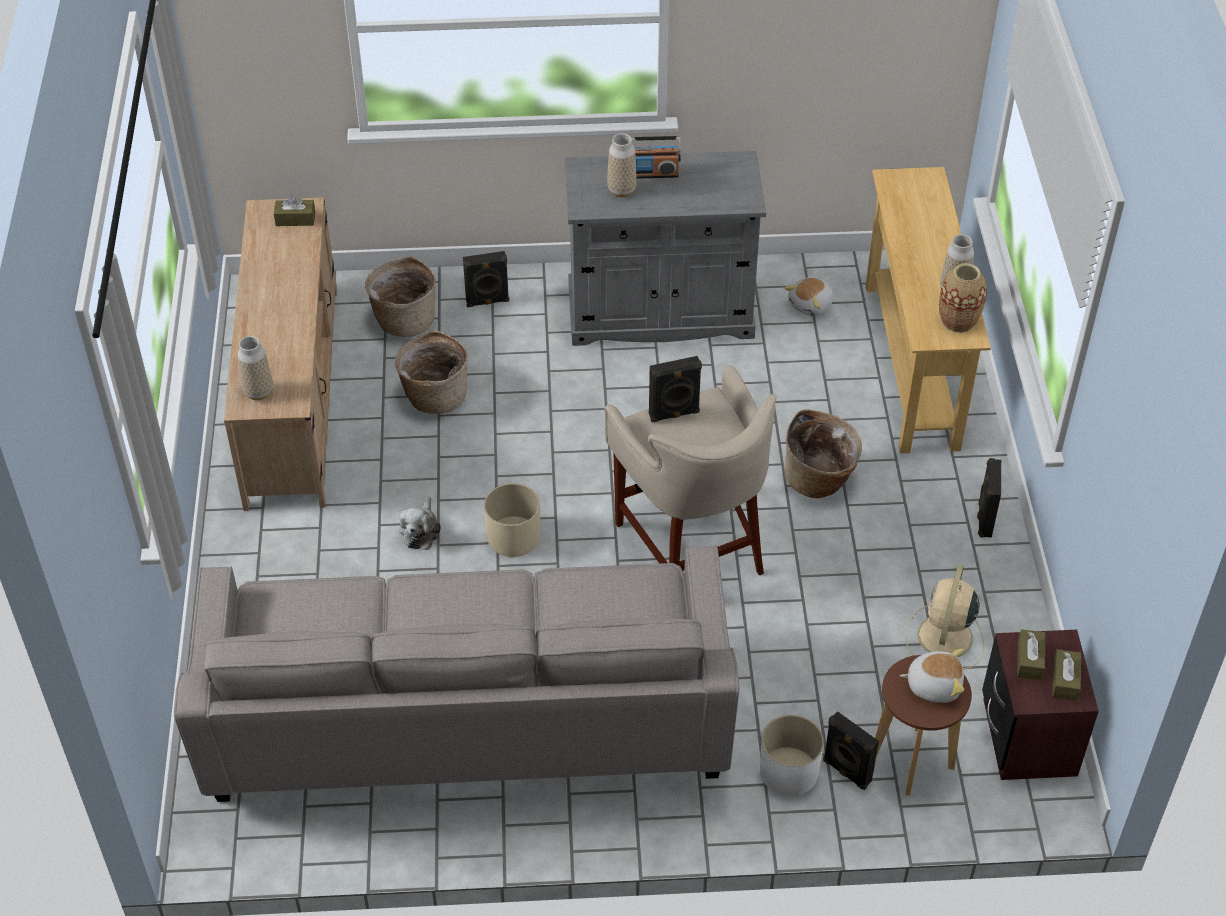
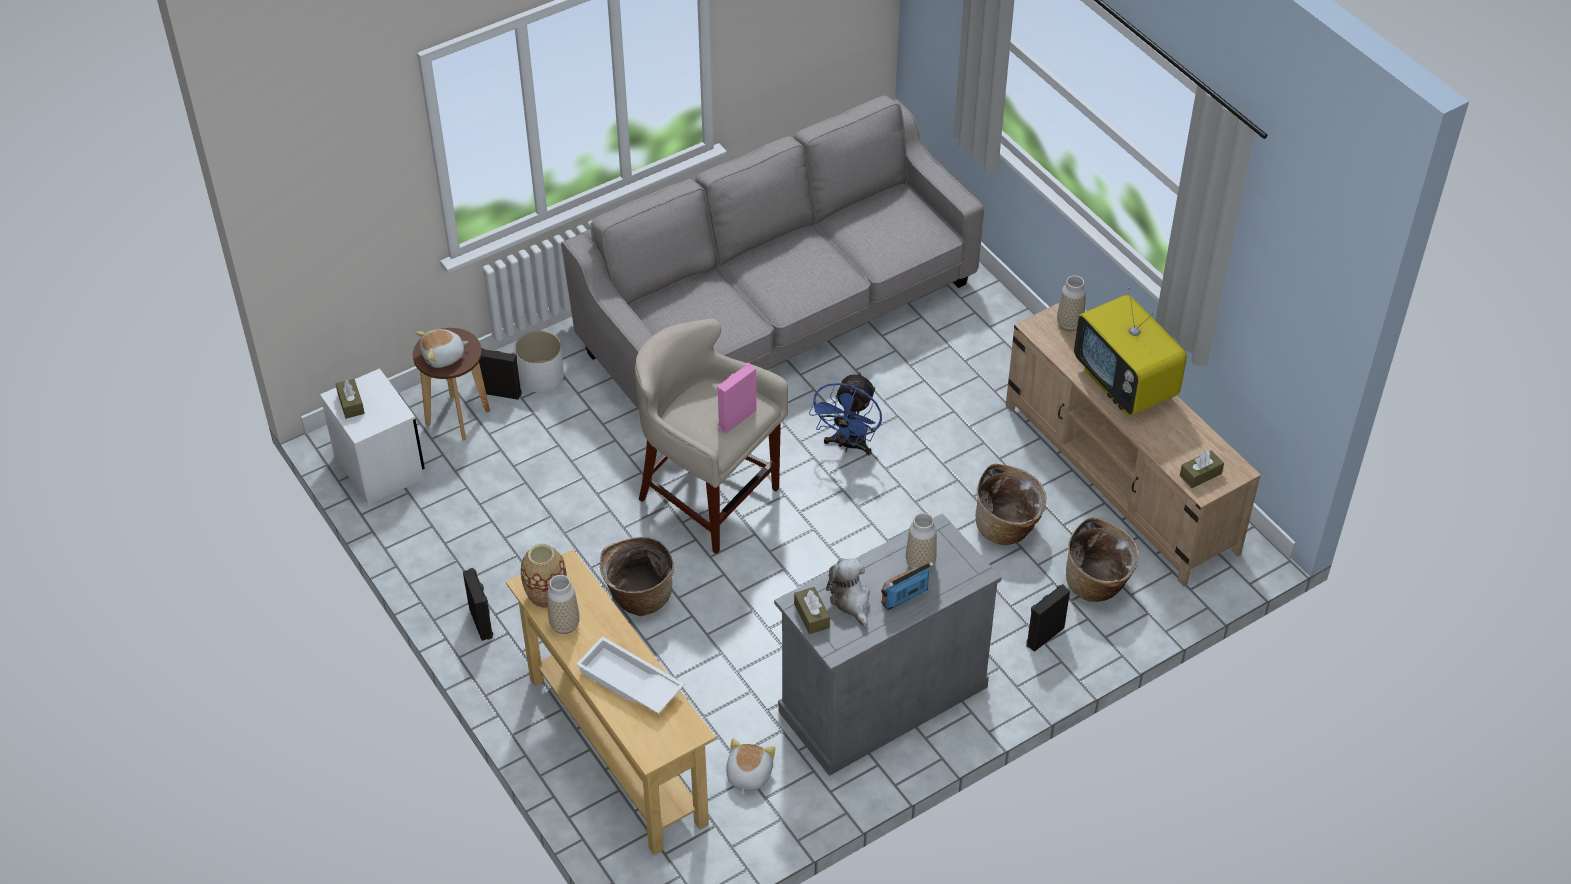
camera: 150 degrees right, 0 degrees up
plush toy [400,496,441,550] -> plush toy moved to [826,558,870,627]
beige planter [484,483,540,557] -> blue fan [809,372,882,456]
black speaker [649,356,702,423] -> pink speaker [717,363,757,433]
beige fan [906,564,984,670] -> none
brown nightstand [982,630,1099,780] -> white nightstand [320,368,425,505]
brown tissue box [1017,629,1045,680] -> brown tissue box moved to [794,587,830,634]
none -> white tray [576,636,685,714]
none -> television [1074,287,1187,416]

